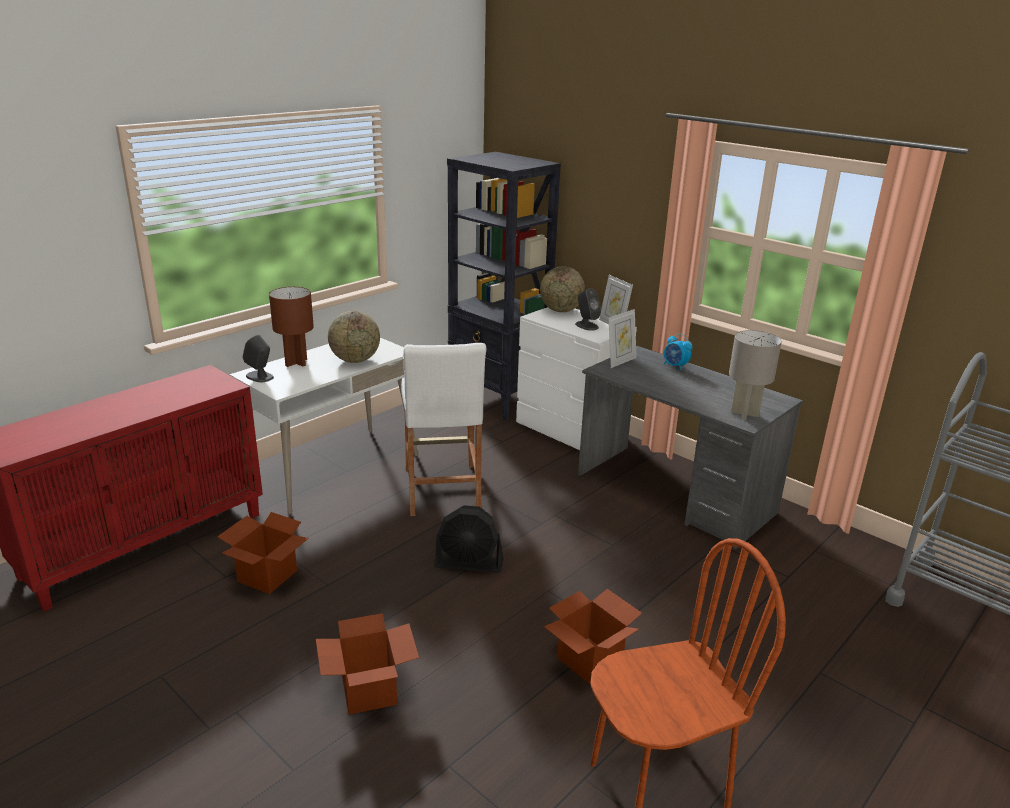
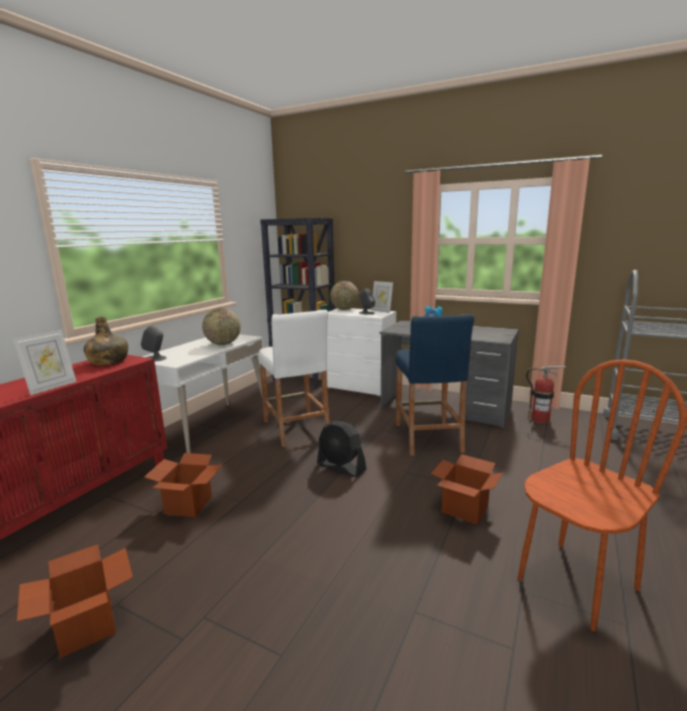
camera: 15 degrees left, 10 degrees down
brown table lamp [269,287,314,367] -> none
cardboard box [316,613,419,715] -> cardboard box moved to [17,544,133,658]
black fan [434,505,503,573] -> black fan turned 45 degrees clockwise [317,421,366,477]
picture frame [609,309,636,368] -> picture frame moved to [13,330,77,395]
grey table lamp [729,330,782,420] -> none
none -> green bottle [84,317,128,366]
none -> blue stool [396,314,474,456]
none -> fire extinguisher [526,366,566,423]

